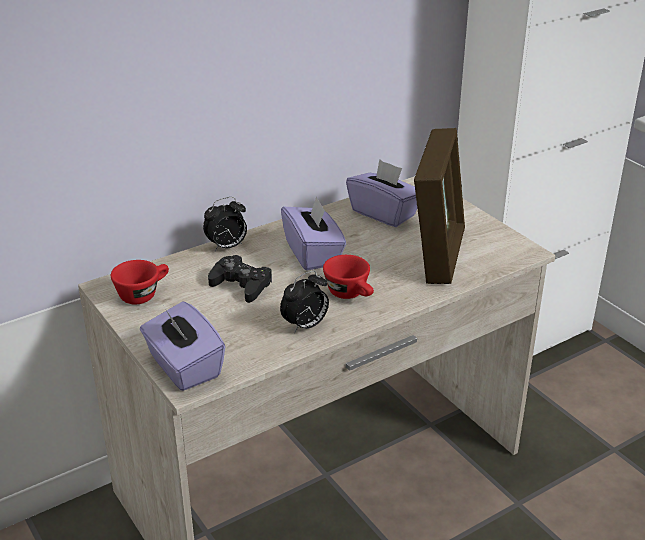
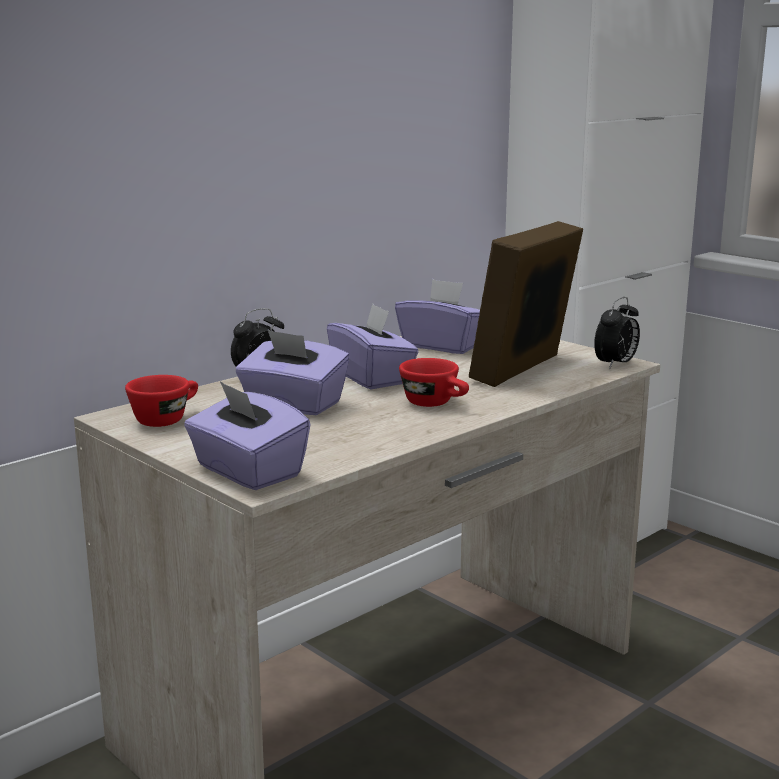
camera: 10 degrees left, 15 degrees down
black game controller [208,255,272,303] -> purple tissue box [236,329,350,415]
alarm clock [280,270,329,333] -> alarm clock moved to [594,297,640,369]
picture frame [414,128,465,284] -> picture frame turned 150 degrees counterclockwise [469,221,583,387]

